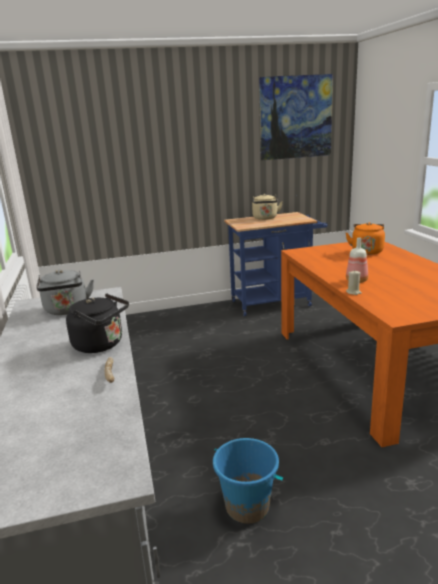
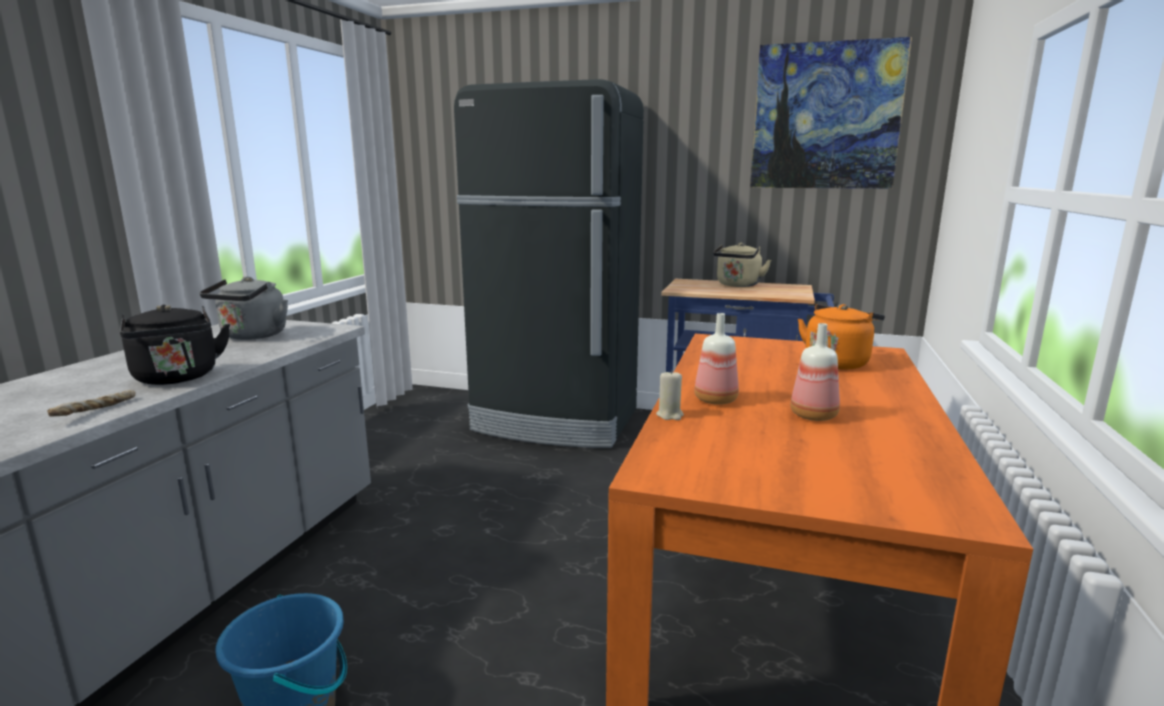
camera: 30 degrees right, 5 degrees down
none -> black fridge [454,79,644,448]
none -> bottle [790,323,840,421]

